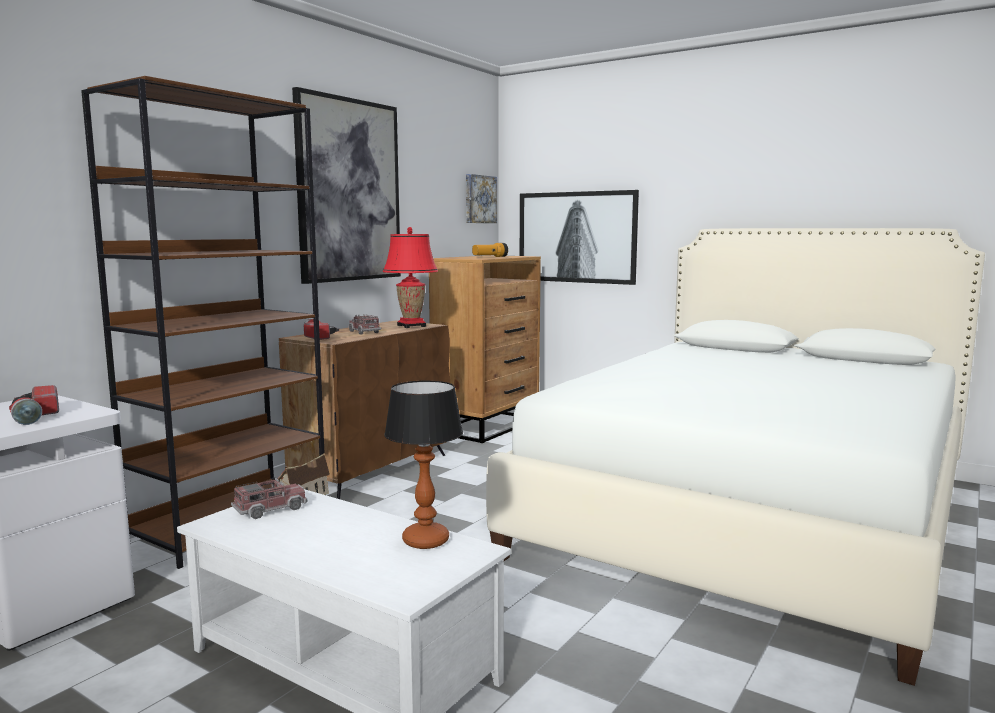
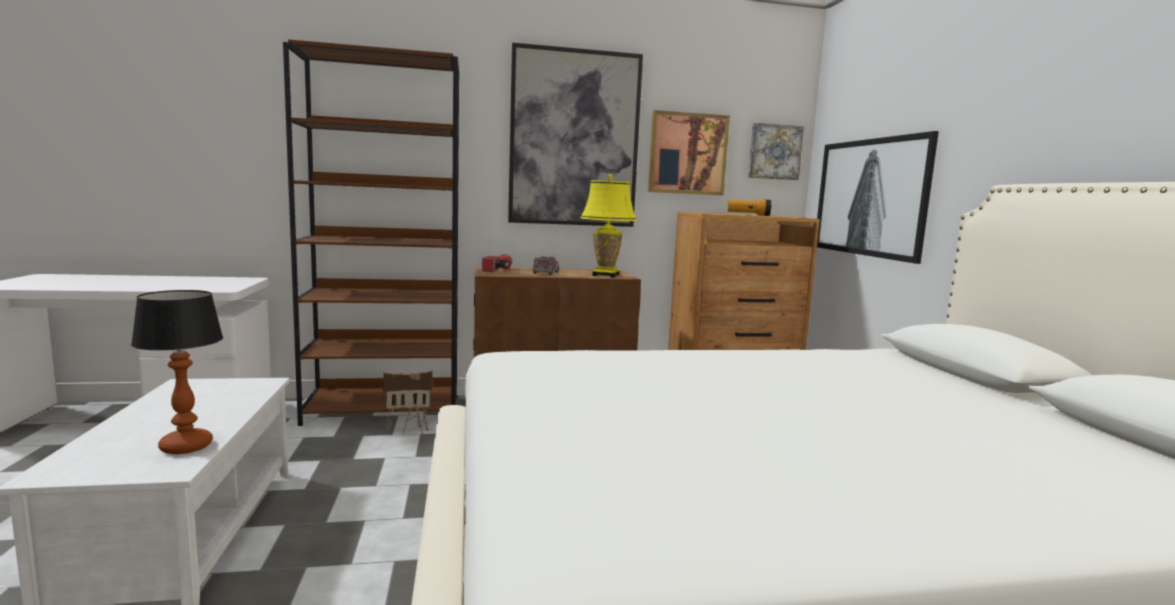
camera: 45 degrees right, 0 degrees up
flashlight [9,385,59,425] -> none
toy truck [231,478,307,519] -> none
red table lamp [383,227,438,328] -> yellow table lamp [581,174,637,277]
none -> picture [648,110,730,195]

